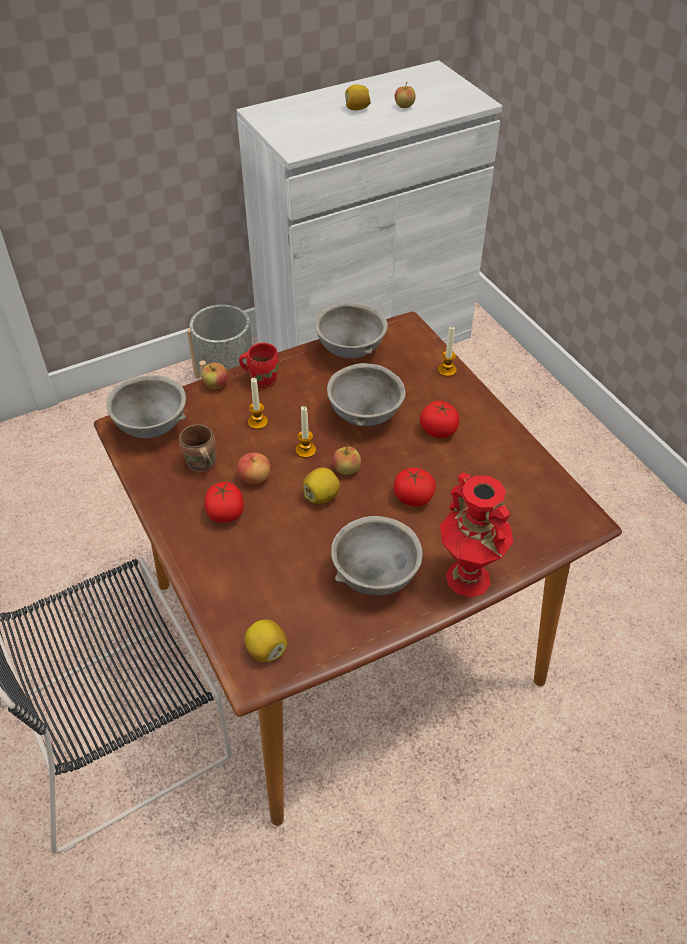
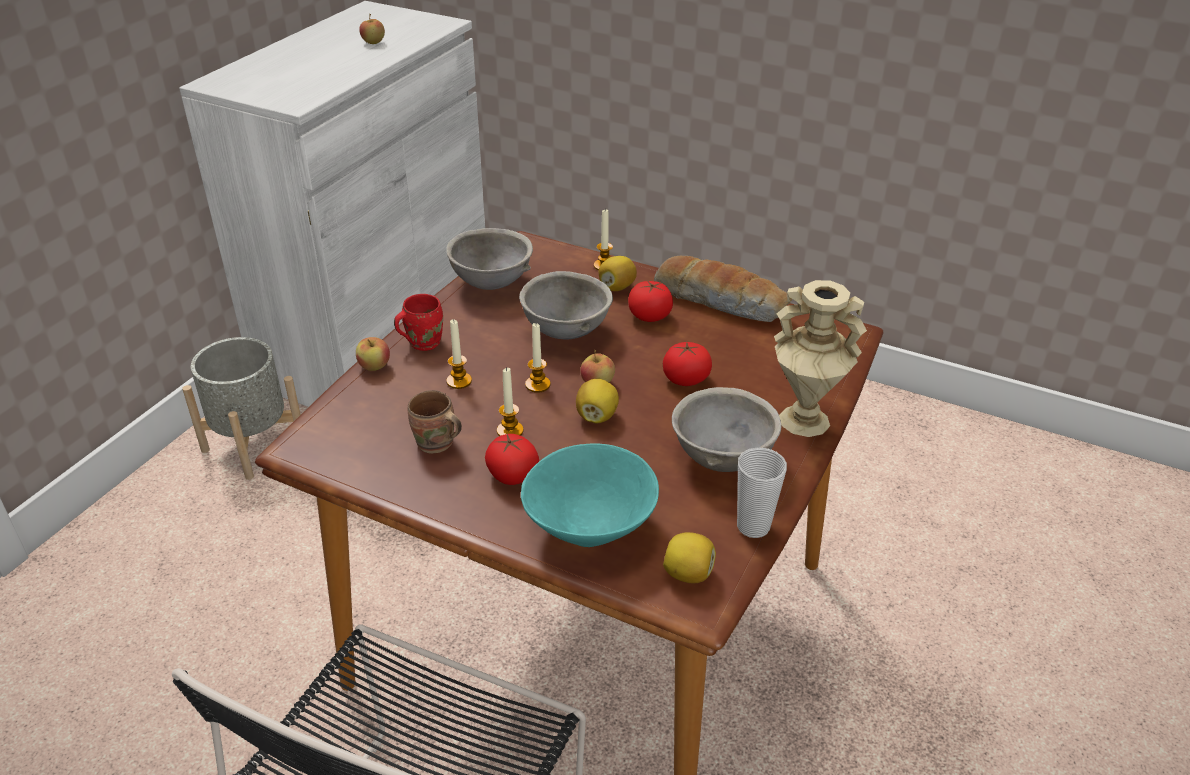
camera: 35 degrees left, 10 degrees down
grey bowl [106,375,186,438] -> none
apple [237,453,271,485] -> candle [497,367,524,436]
lemon [345,84,371,110] -> lemon moved to [598,256,637,291]
red vase [440,473,513,597] -> beige vase [774,280,867,437]
none -> turquoise bowl [521,444,659,547]
none -> bread [654,256,790,322]
none -> cup [737,447,787,538]

